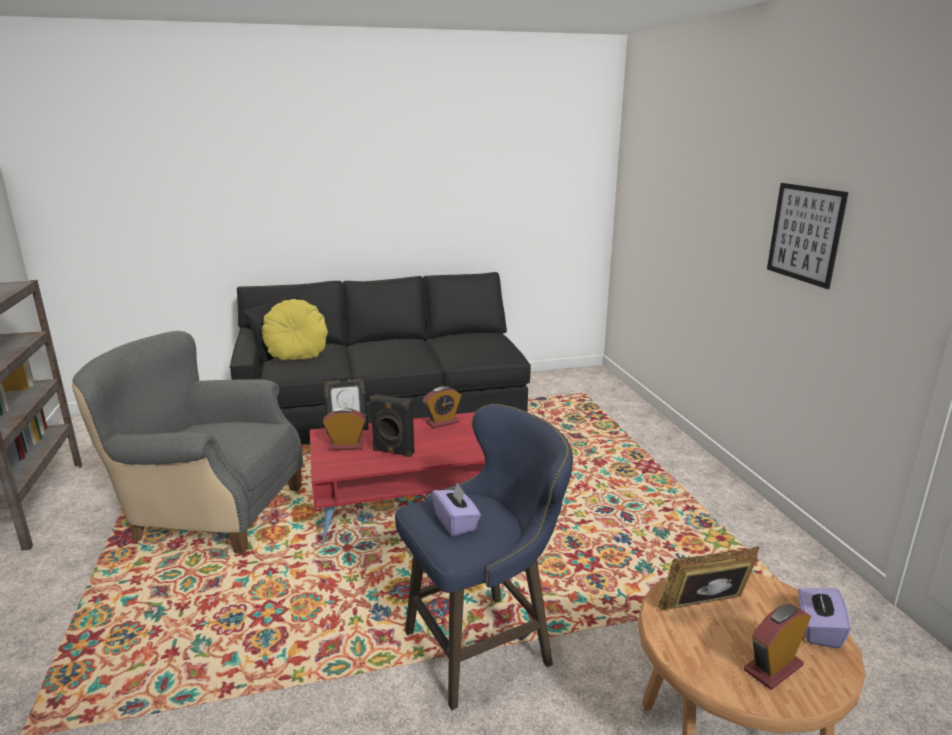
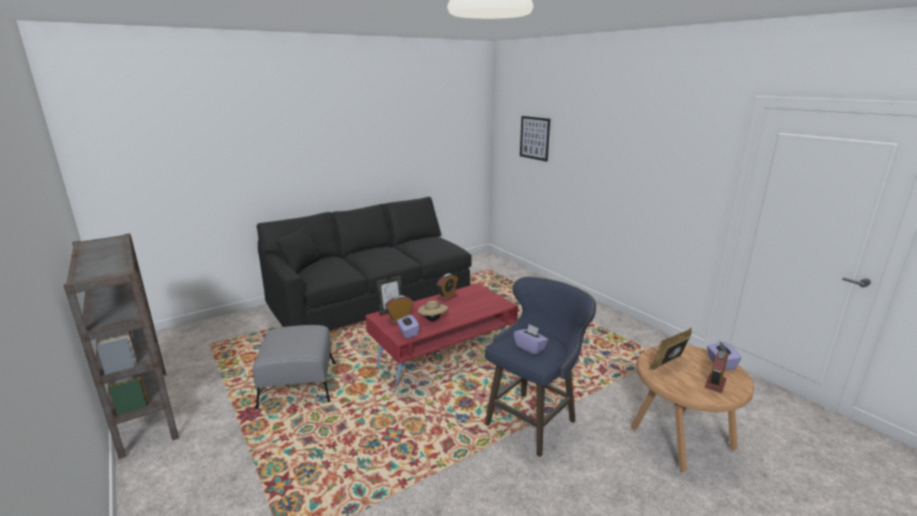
camera: 20 degrees left, 0 degrees up
grey armchair [72,331,303,554] -> grey ottoman [252,325,335,409]
yellow pillow [262,299,328,360] -> none
black speaker [370,394,414,457] -> beige hat [418,300,448,321]
picture [767,183,848,289] -> picture moved to [520,116,550,162]
none -> purple tissue box [397,314,419,338]

